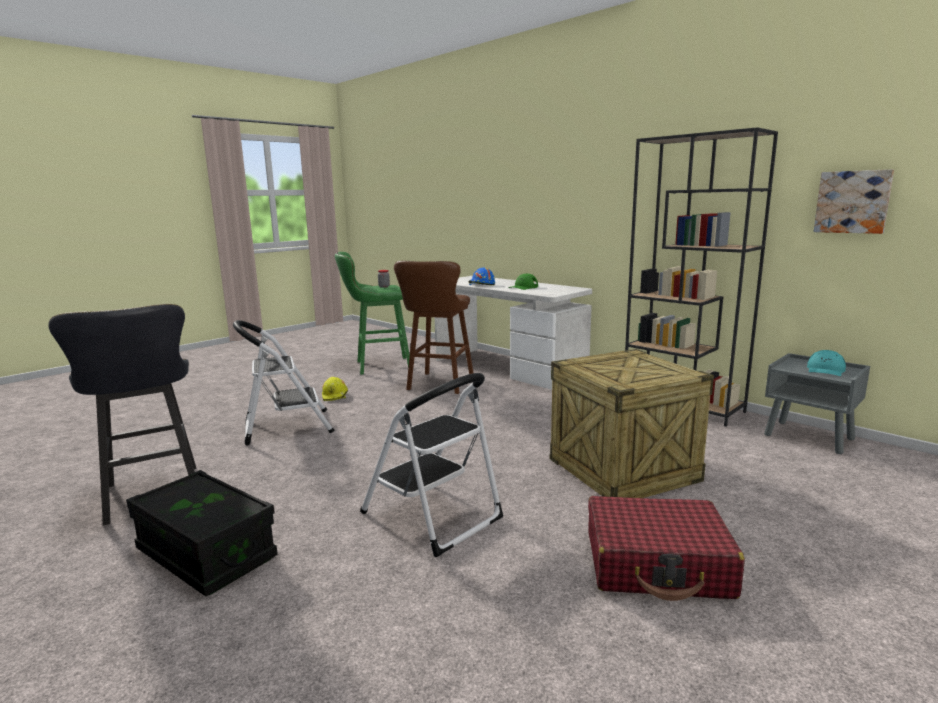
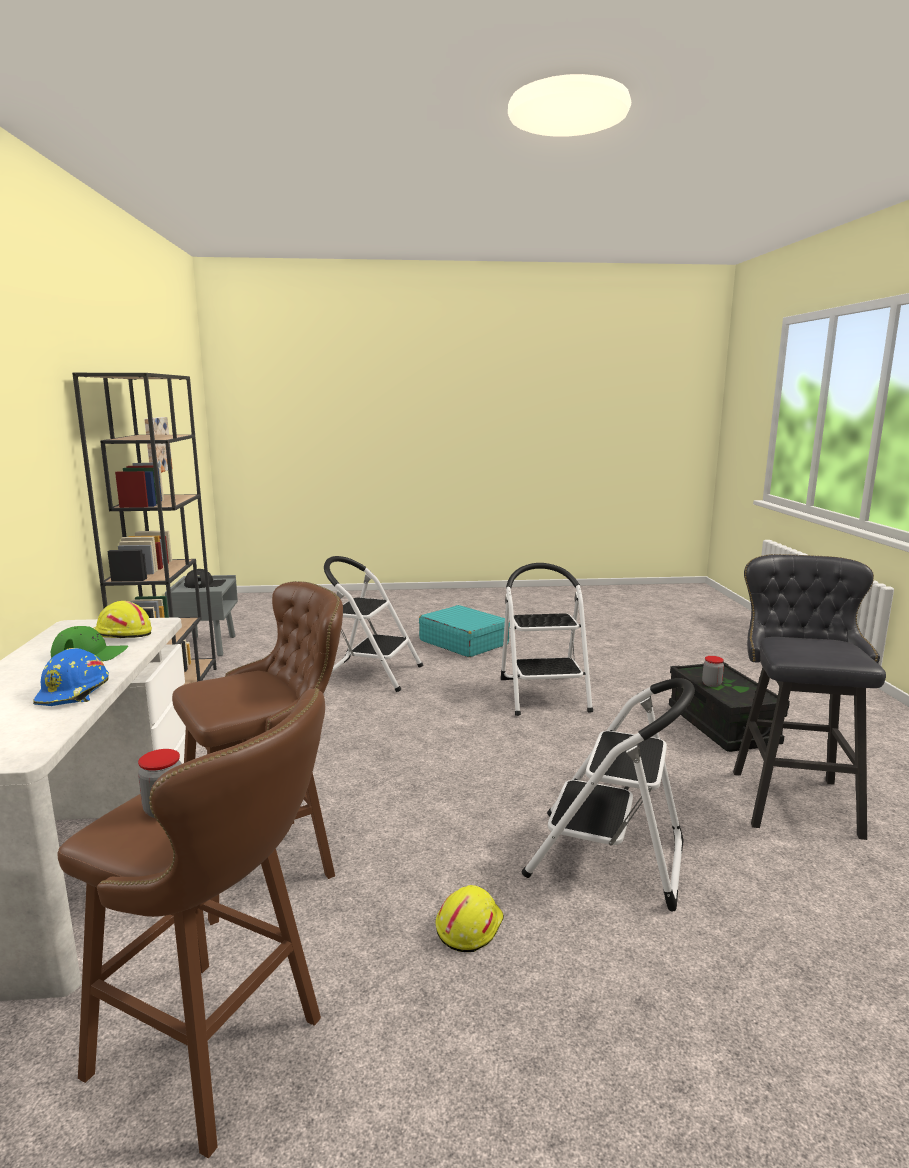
camera: 140 degrees left, 0 degrees up
green stool [335,252,410,375] -> brown stool [57,688,325,1159]
crate [549,349,714,498] -> step ladder [324,556,423,692]
red suitcase [588,496,745,601] -> turquoise suitcase [419,605,510,657]
turquoise cap [807,350,846,376] -> black cap [184,569,226,588]
none -> yellow hard hat [93,601,152,638]
none -> jar [702,656,724,687]

